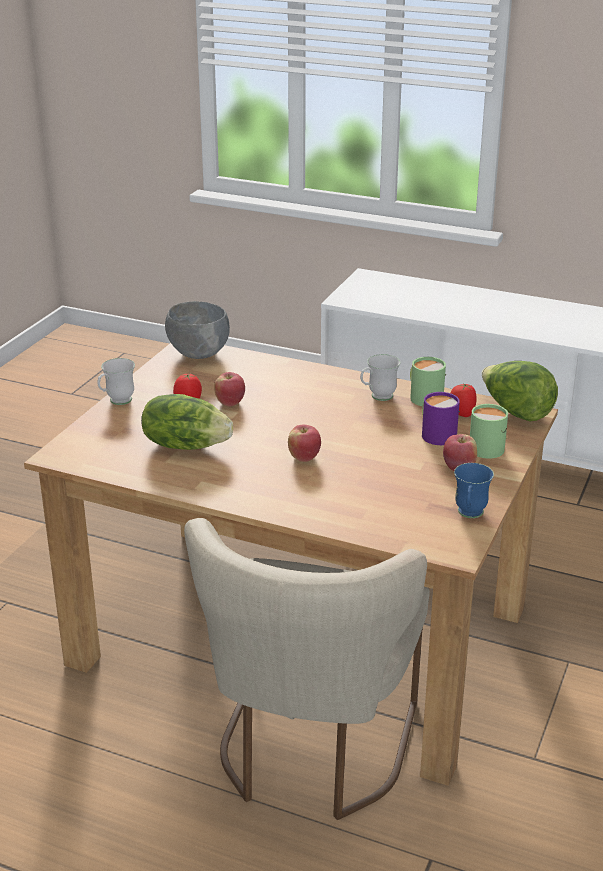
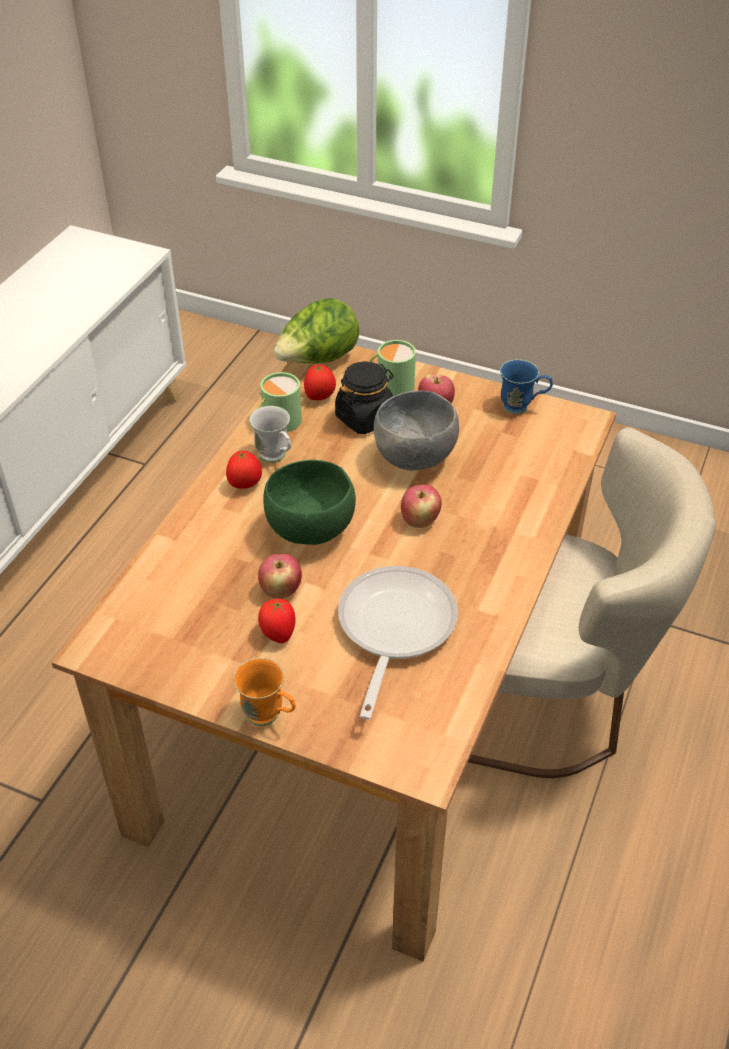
camera: 90 degrees left, 15 degrees up
white mug [97,358,135,405] -> orange mug [233,658,296,726]
lettuce [141,394,233,450] -> frying pan [338,566,458,719]
grey bowl [165,301,230,359] -> grey bowl moved to [374,391,459,471]
purple mug [422,392,460,445] -> black jar [335,361,394,434]
none -> tomato [226,451,262,489]
none -> green bowl [263,460,356,545]

